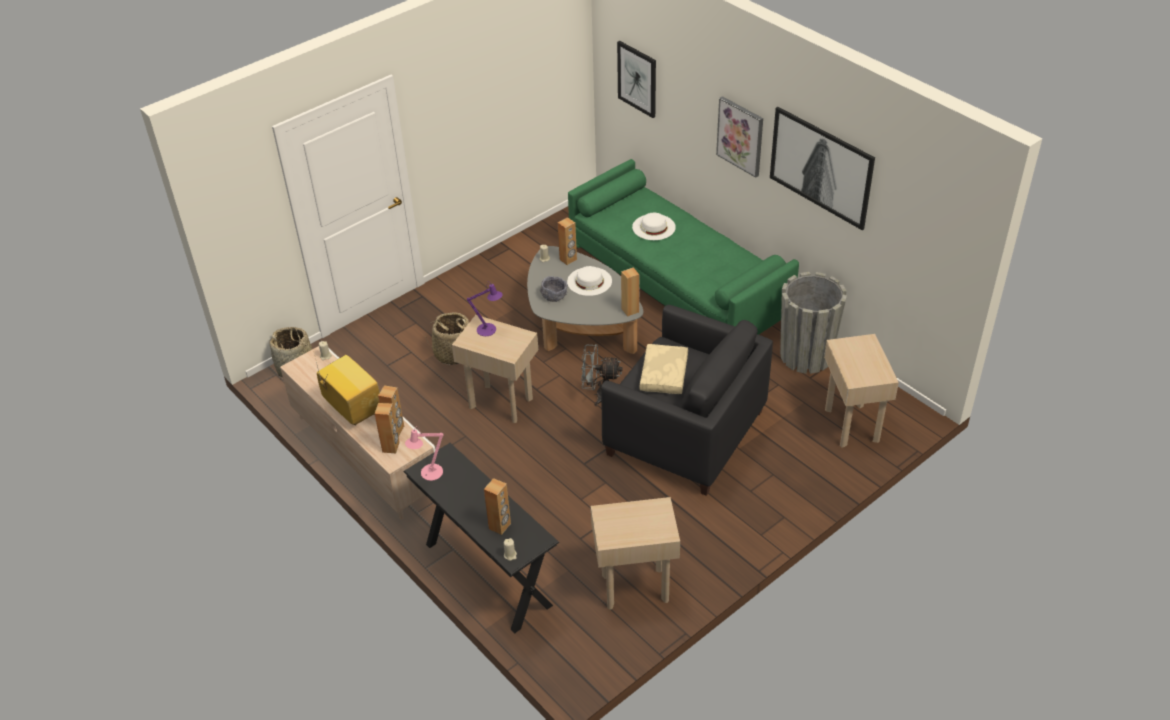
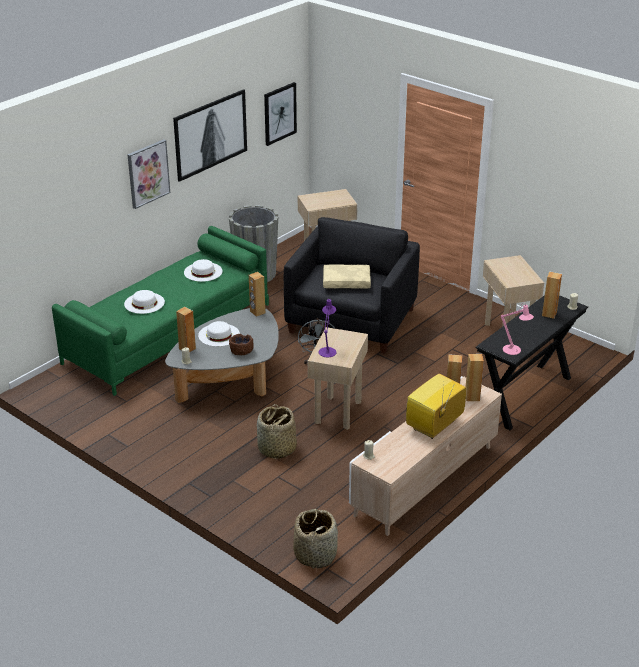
camera: 100 degrees left, 10 degrees down
grey bowl [540,276,568,302] -> brown bowl [229,334,253,355]
picture [617,41,656,118] -> picture moved to [264,82,297,146]
none -> white hat [184,259,223,282]

